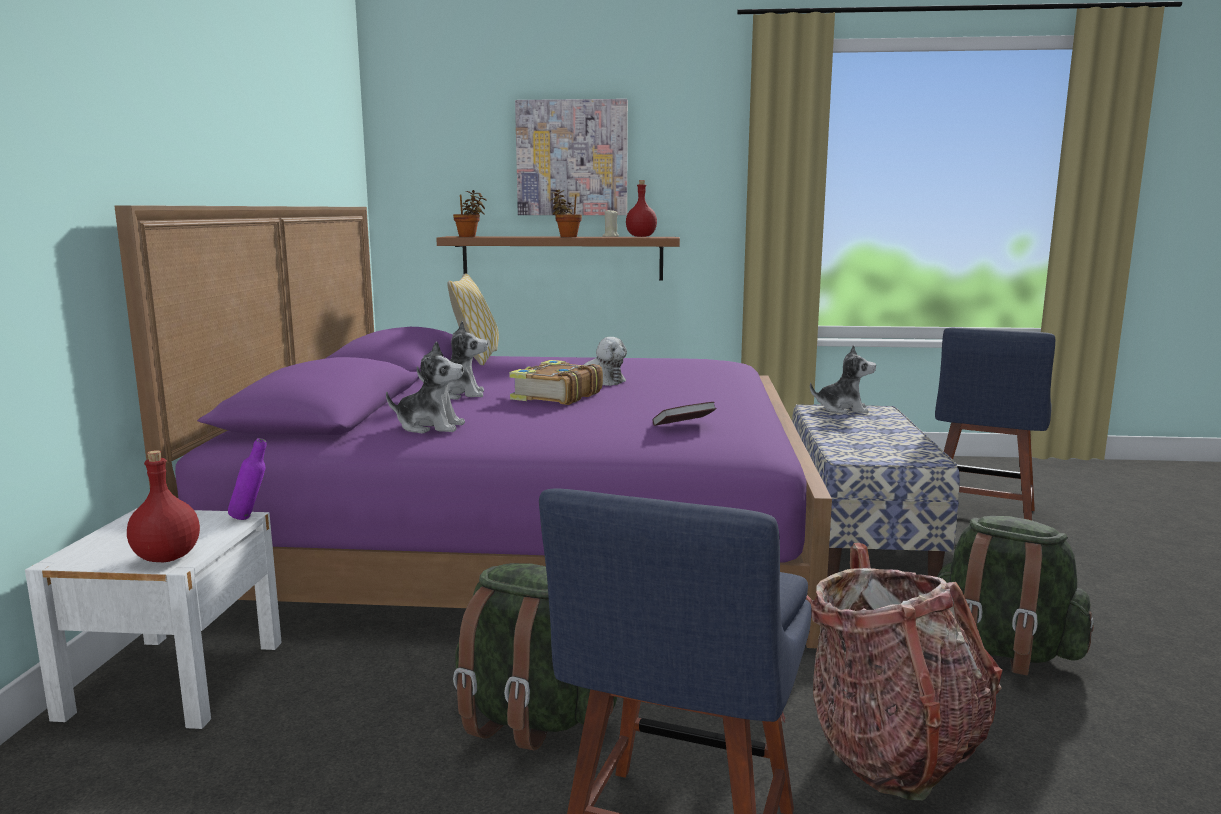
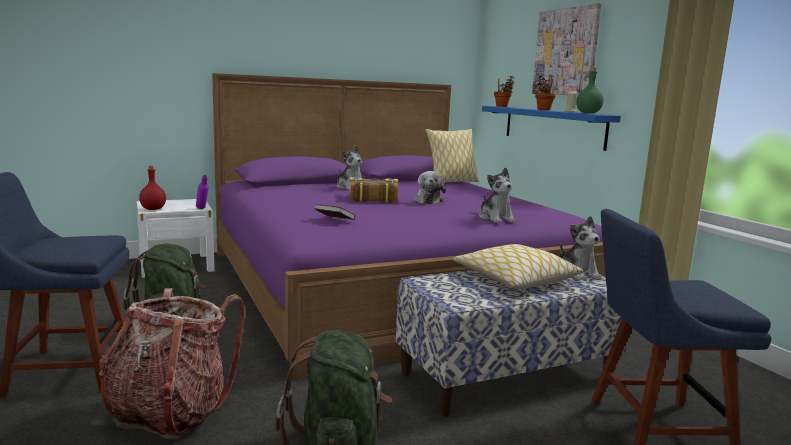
camera: 60 degrees right, 0 degrees up
plush toy [386,341,465,433] -> plush toy moved to [479,167,516,223]
brown shelf [436,236,680,281] -> blue shelf [482,106,621,151]
red bottle [626,180,657,237] -> green bottle [576,68,603,113]
none -> pillow [453,244,583,289]

